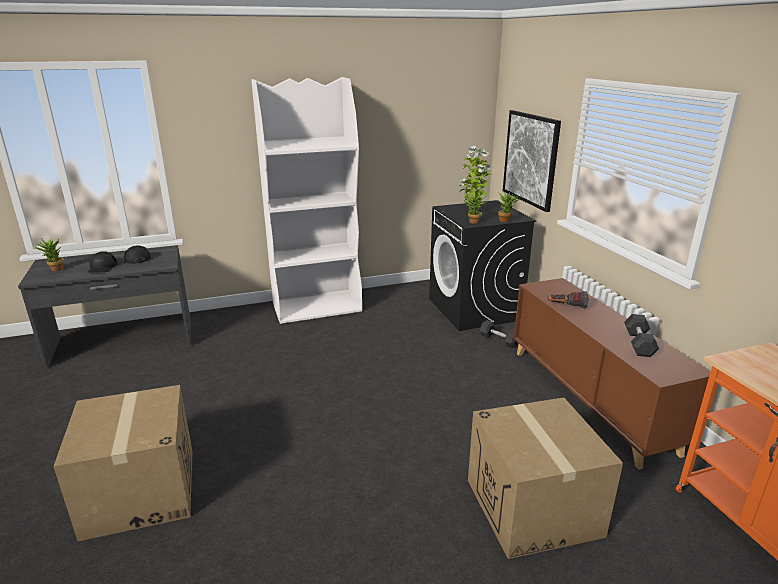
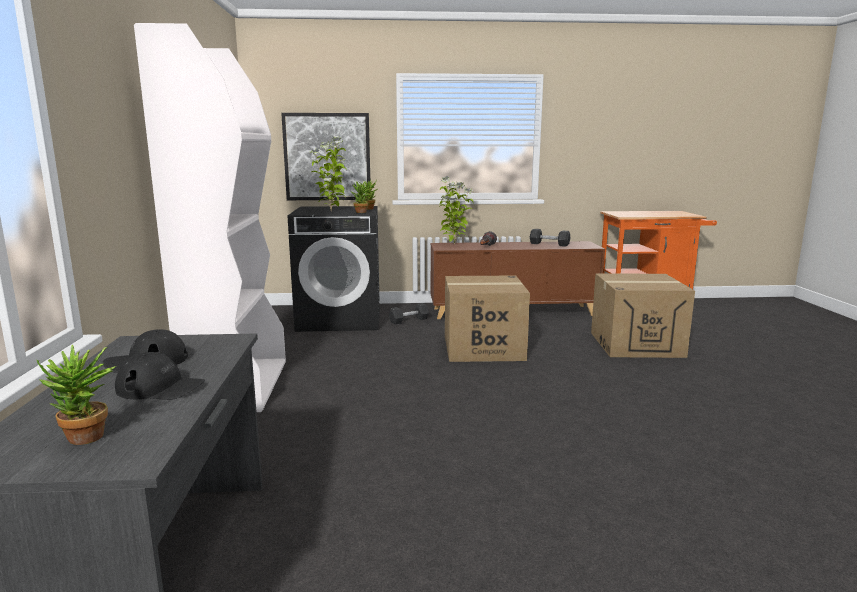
camera: 75 degrees left, 10 degrees down
cardboard box [53,385,192,541] -> cardboard box moved to [445,276,530,362]
none -> potted plant [440,176,474,244]

